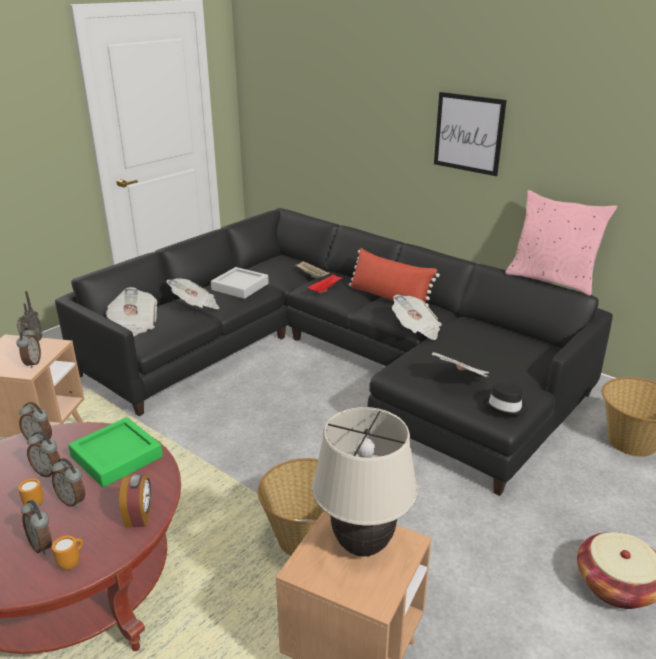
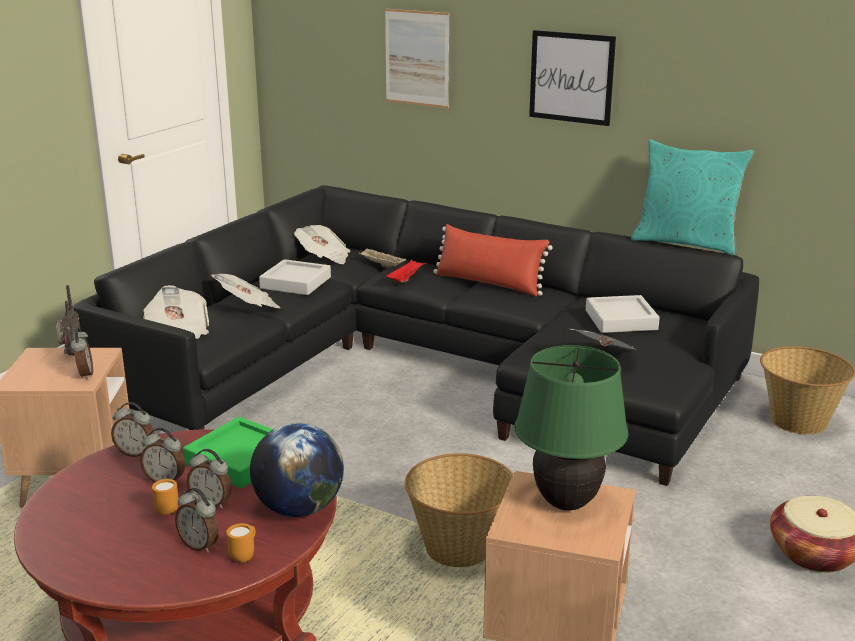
camera: 10 degrees left, 5 degrees down
alarm clock [119,474,152,527] -> globe [250,423,344,517]
beige table lamp [312,407,418,557] -> green table lamp [515,345,628,511]
newspaper [392,295,442,340] -> newspaper moved to [294,225,351,264]
black hat [484,381,528,416] -> none
pink pillow [505,190,617,296] -> turquoise pillow [631,139,754,256]
none -> picture [385,9,450,108]
none -> grey tray [586,295,660,333]

